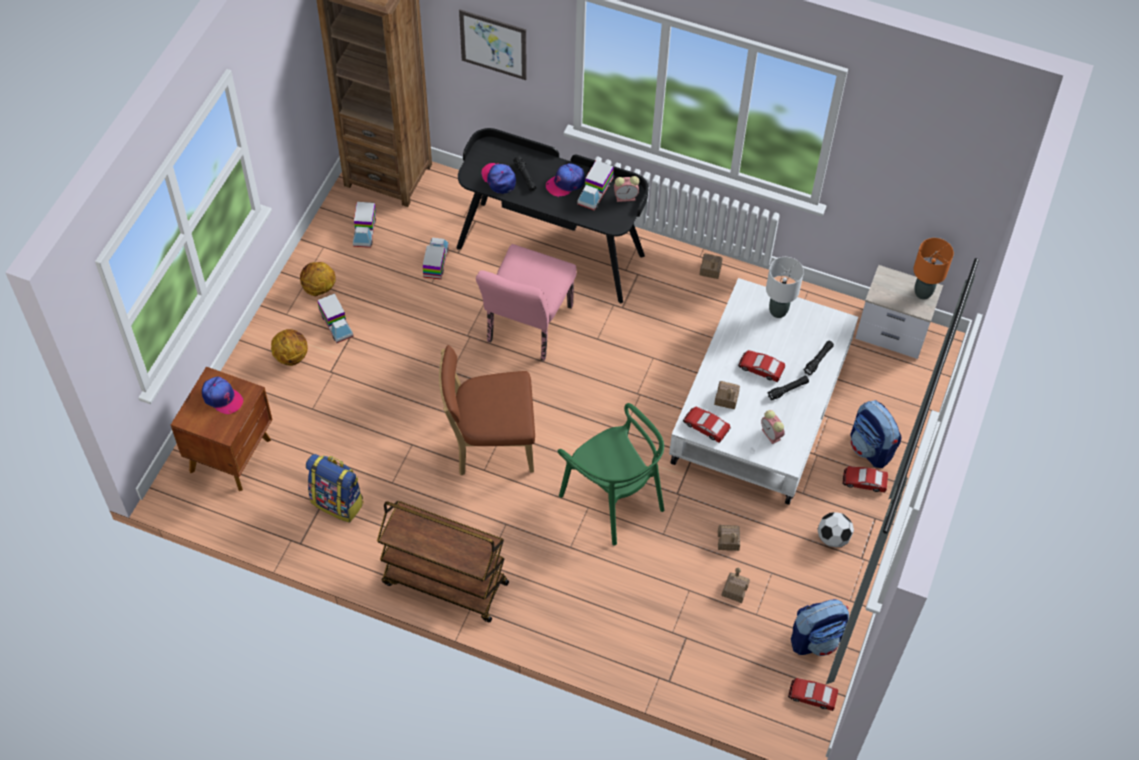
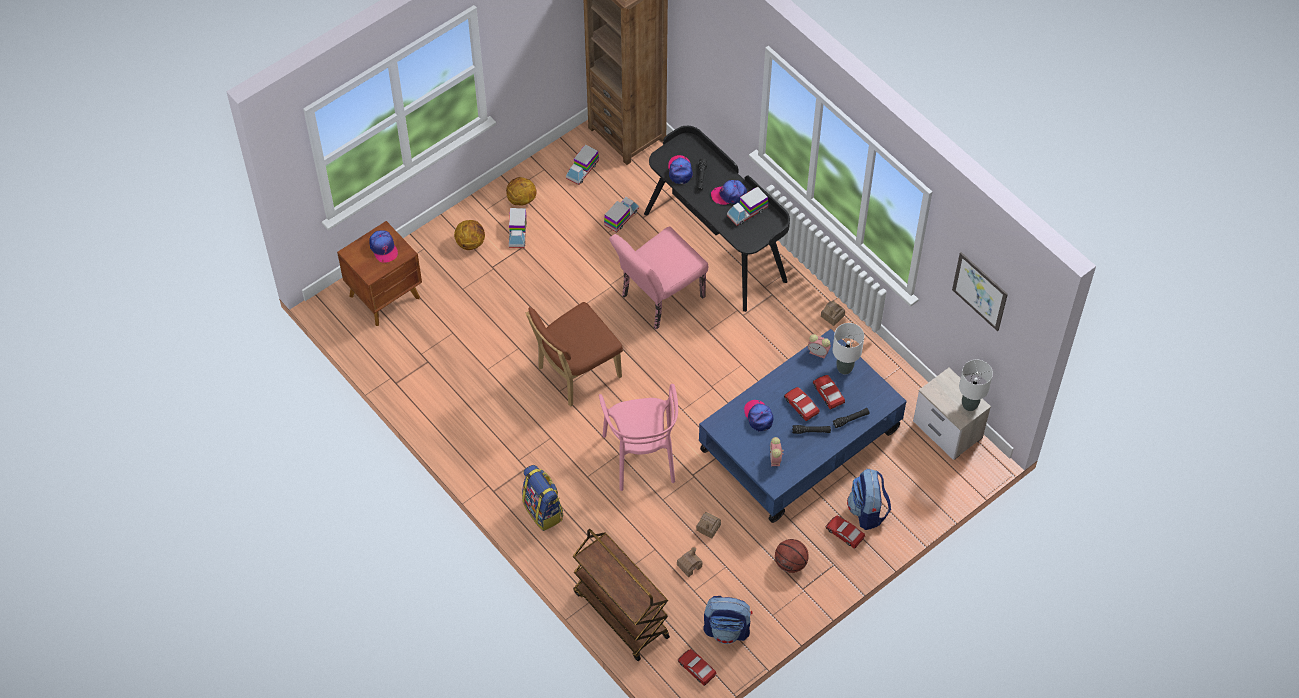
camera: 30 degrees right, 0 degrees up
backpack [306,454,364,523] -> backpack moved to [522,465,563,531]
brown cart [377,501,509,622] -> brown cart moved to [573,529,670,661]
brown chair [439,345,535,475] -> brown chair turned 60 degrees counterclockwise [526,302,623,406]
picture [459,9,527,80] -> picture moved to [952,252,1008,331]
green chair [558,403,664,546] -> pink chair [599,384,678,491]
alarm clock [614,176,639,202] -> alarm clock moved to [808,334,831,359]
white coffee table [669,278,858,505] -> blue coffee table [699,329,907,523]
toy car [683,407,730,443] -> toy car moved to [813,375,845,410]
toy house [714,381,740,410] -> cap [744,400,773,431]
football [817,512,854,547] -> basketball [775,539,809,573]
orange table lamp [913,238,954,300] -> white table lamp [959,360,993,411]

